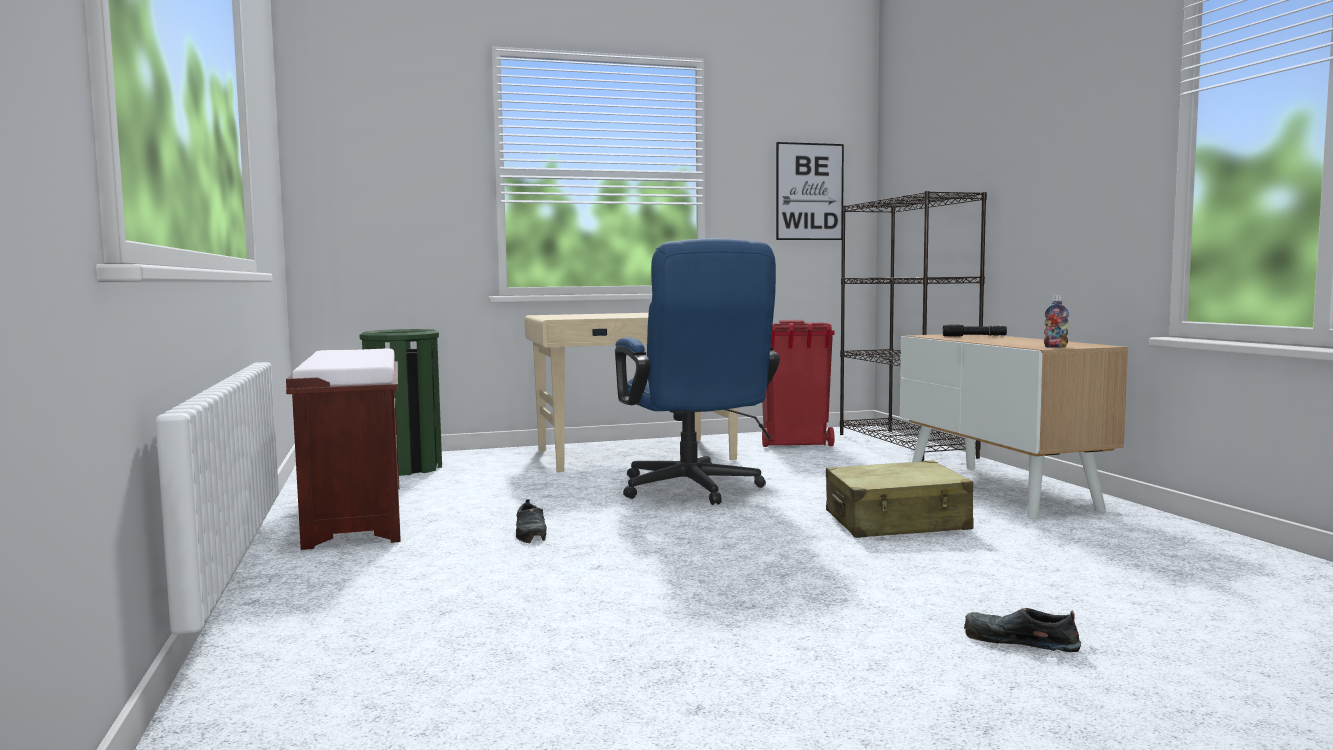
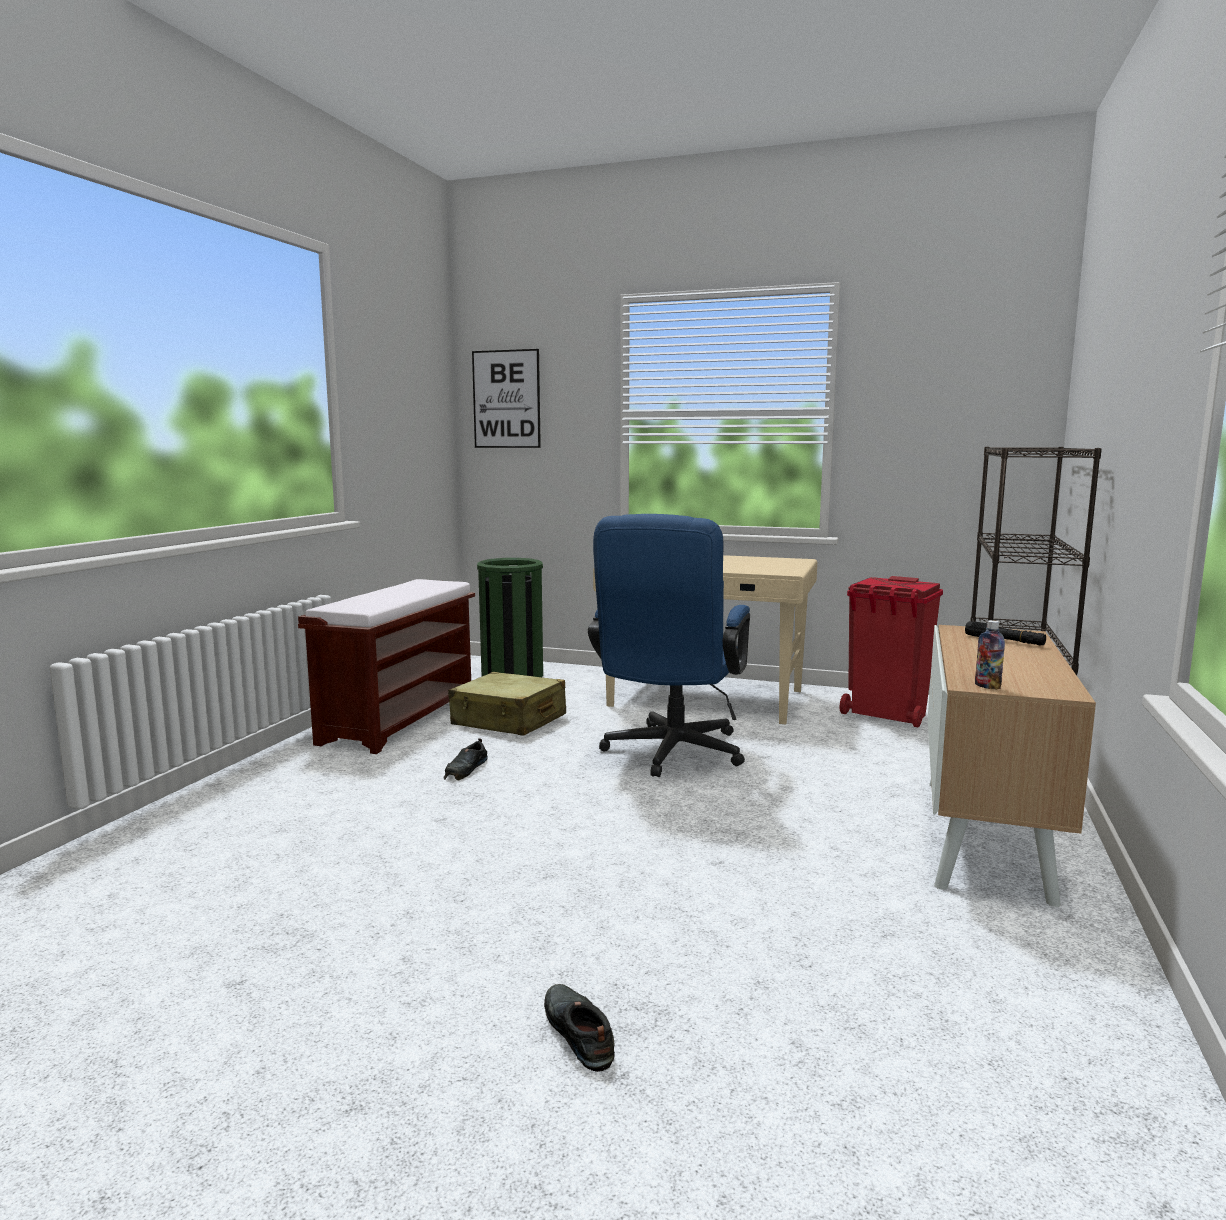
camera: 35 degrees right, 5 degrees up
picture [776,142,844,240] -> picture moved to [472,349,541,448]
beige suitcase [826,461,974,538] -> beige suitcase moved to [448,672,566,736]

